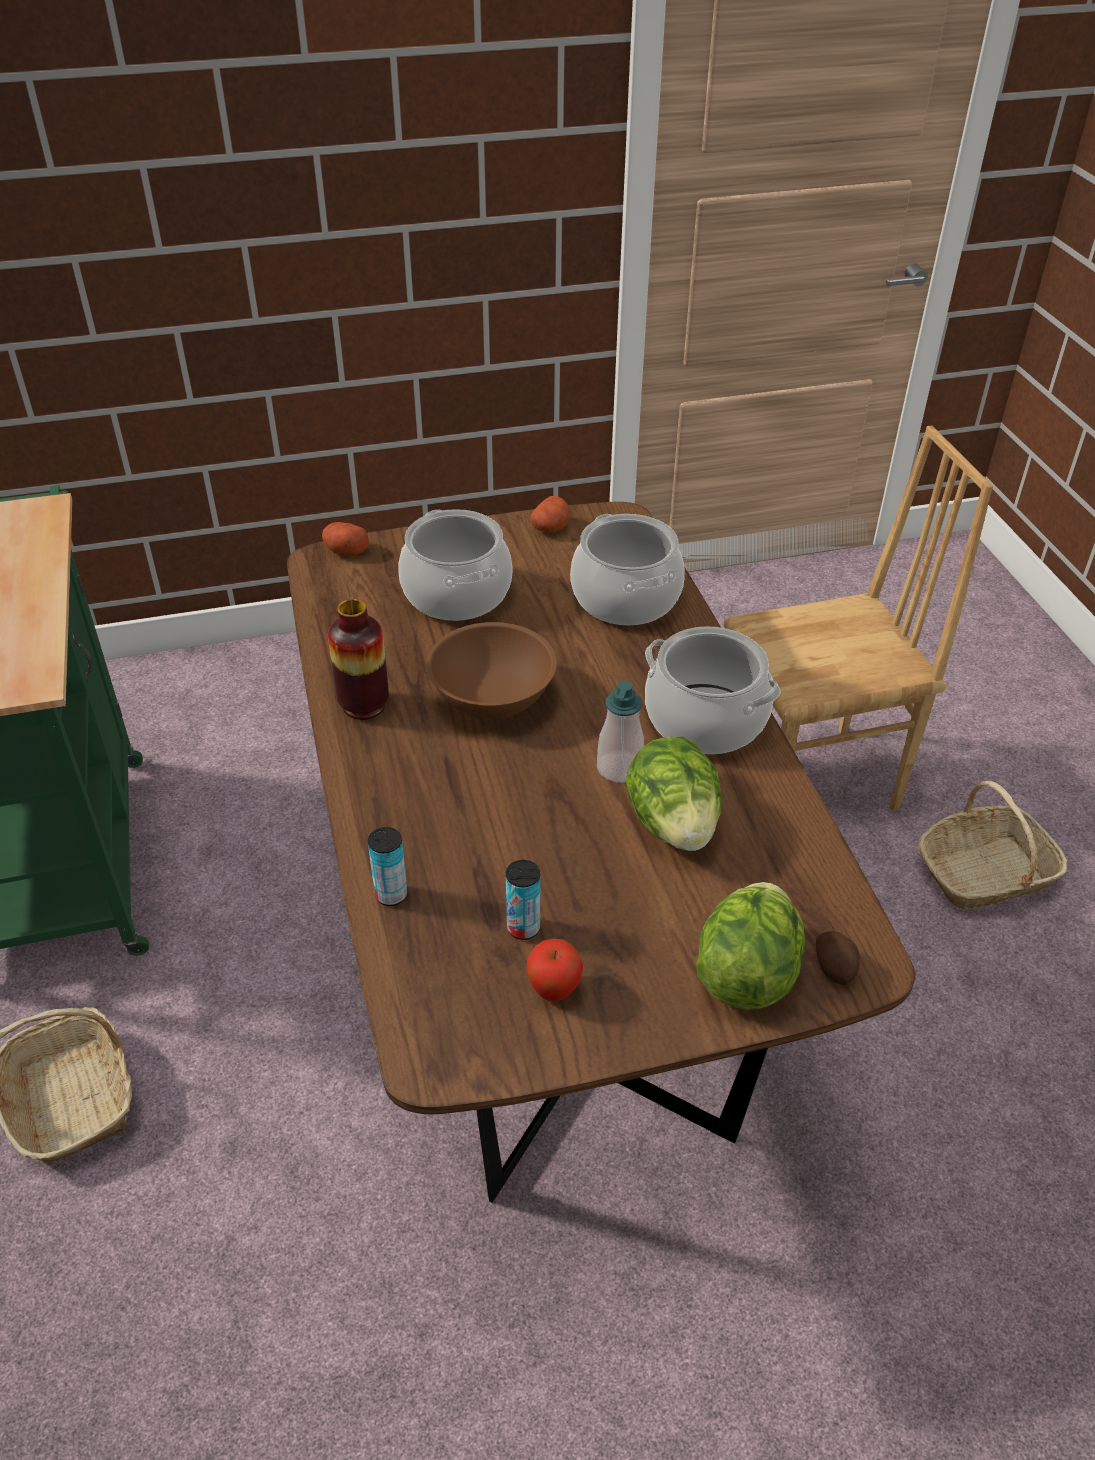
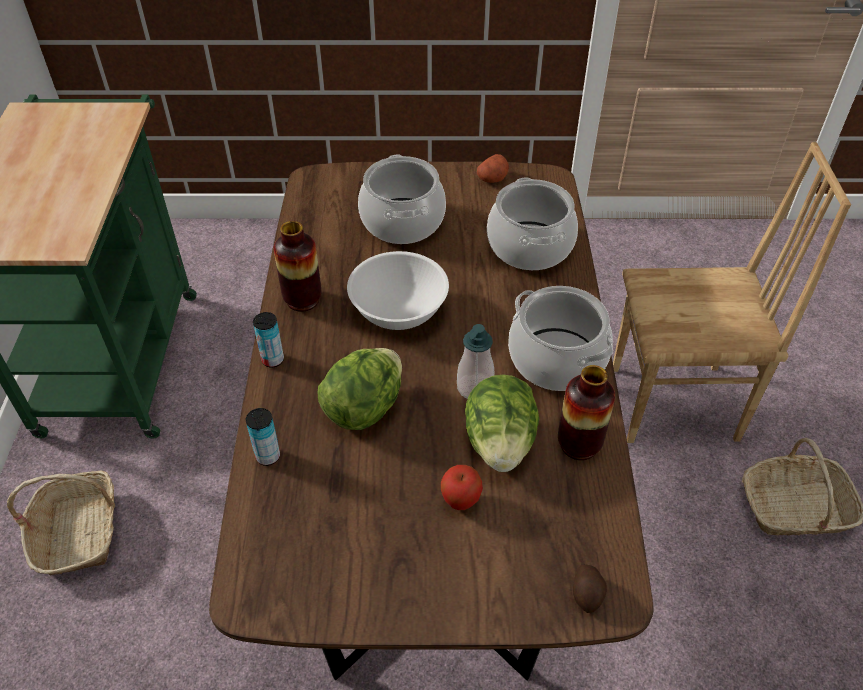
camera: 15 degrees right, 5 degrees up
potato [322,522,369,556] -> none
brown bowl [426,622,557,719] -> white bowl [347,251,449,330]
can [506,860,540,940] -> can moved to [253,312,284,368]
apple [526,939,583,1001] -> apple moved to [441,465,483,510]
lettuce [696,882,805,1010] -> lettuce moved to [318,348,402,430]
none -> vase [558,365,615,460]

